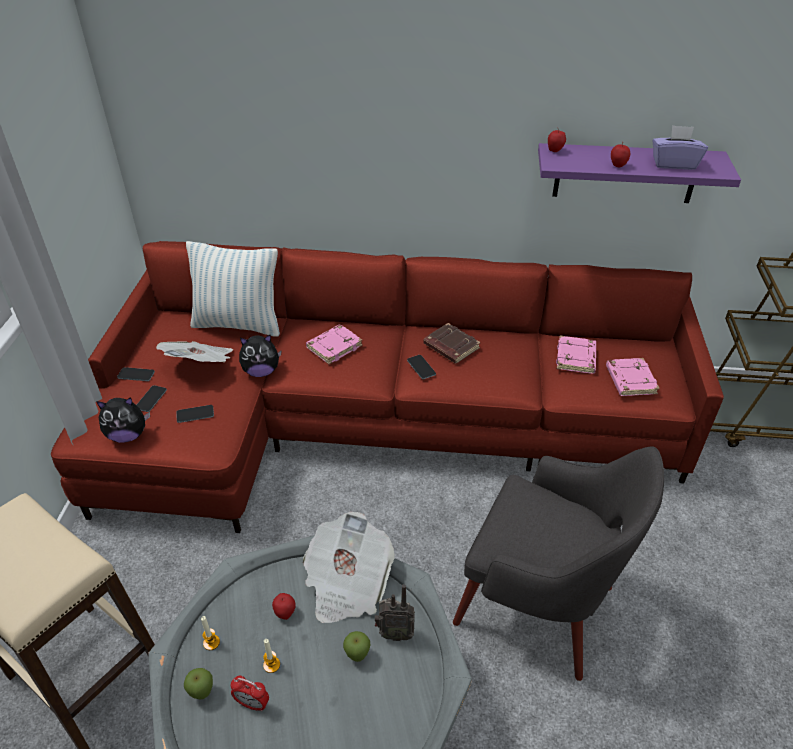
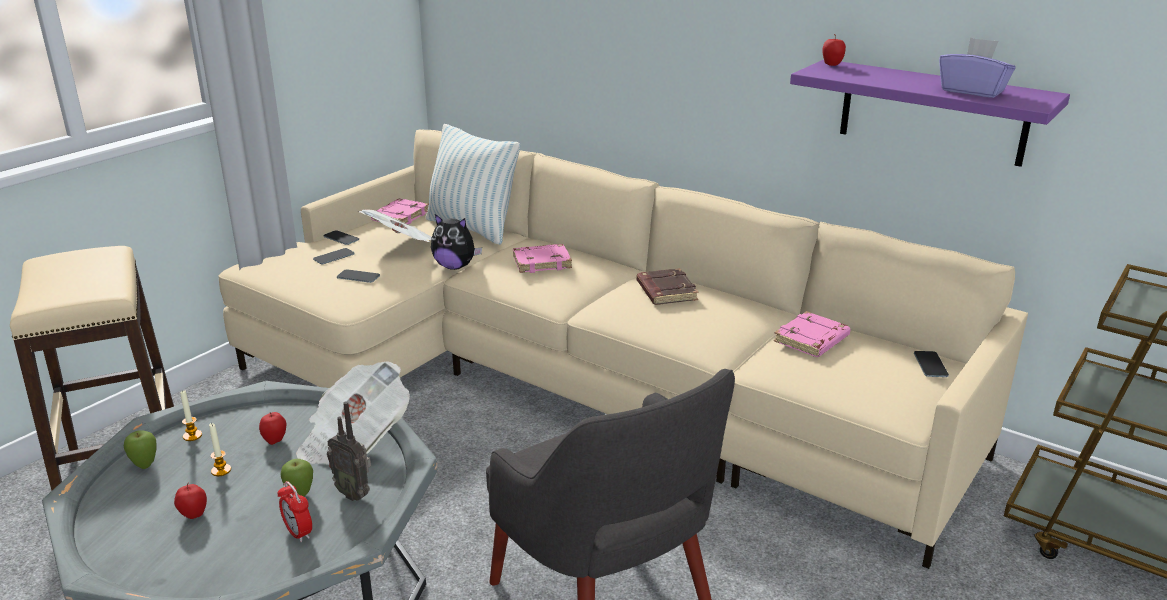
camera: 30 degrees right, 15 degrees down
red sofa [51,241,724,533] -> beige sofa [218,129,1028,569]
plush toy [96,397,150,443] -> none
alarm clock [231,676,269,711] -> alarm clock moved to [278,481,312,542]
phone [407,355,436,379] -> phone moved to [914,351,949,377]
pink book [606,358,660,396] -> pink book moved to [371,199,429,224]
apple [611,142,630,168] -> apple moved to [174,483,207,519]

